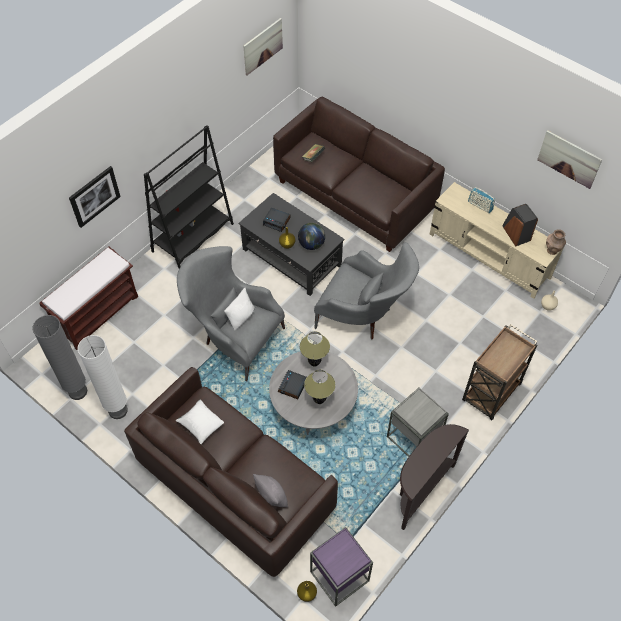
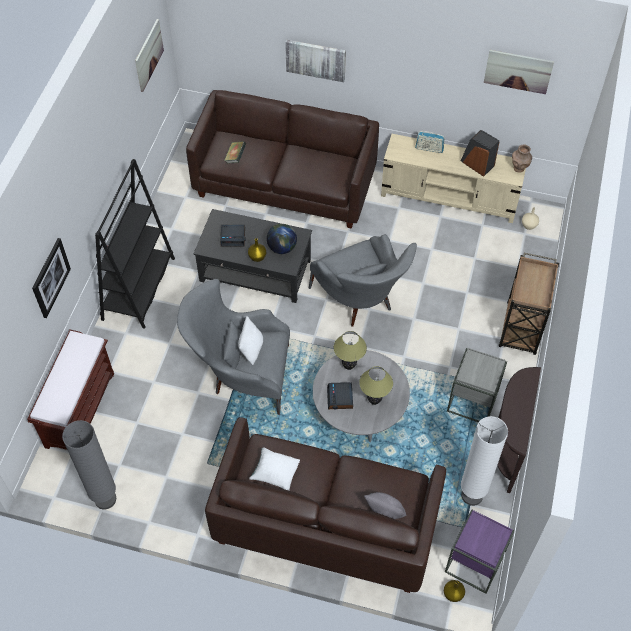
camera: 25 degrees left, 0 degrees up
white floor lamp [78,335,128,419] -> white floor lamp moved to [461,416,508,506]
grey armchair [314,242,419,340] -> grey armchair turned 60 degrees clockwise [309,234,417,327]
none -> picture [285,40,346,82]

